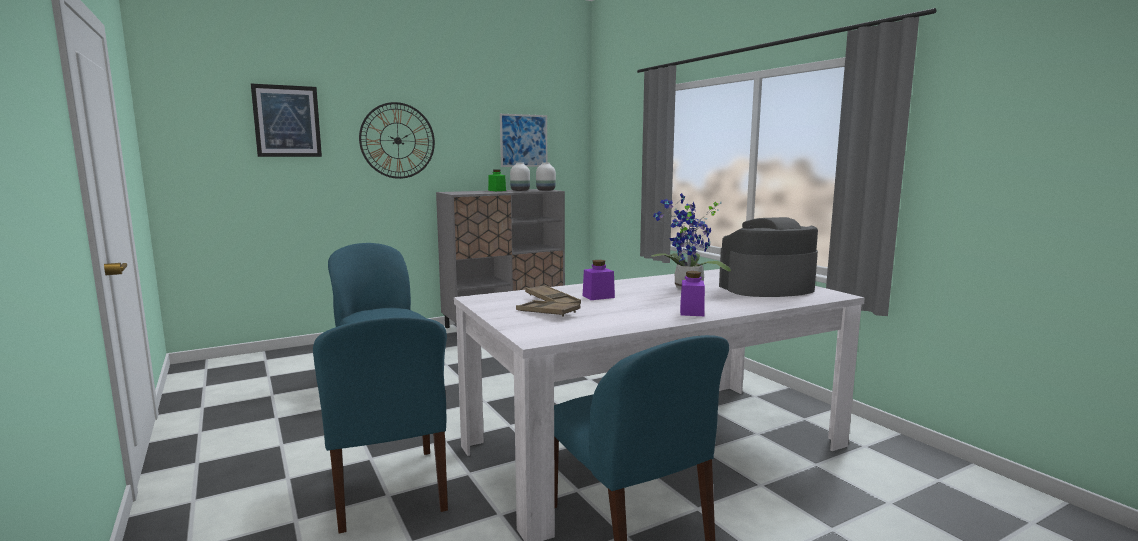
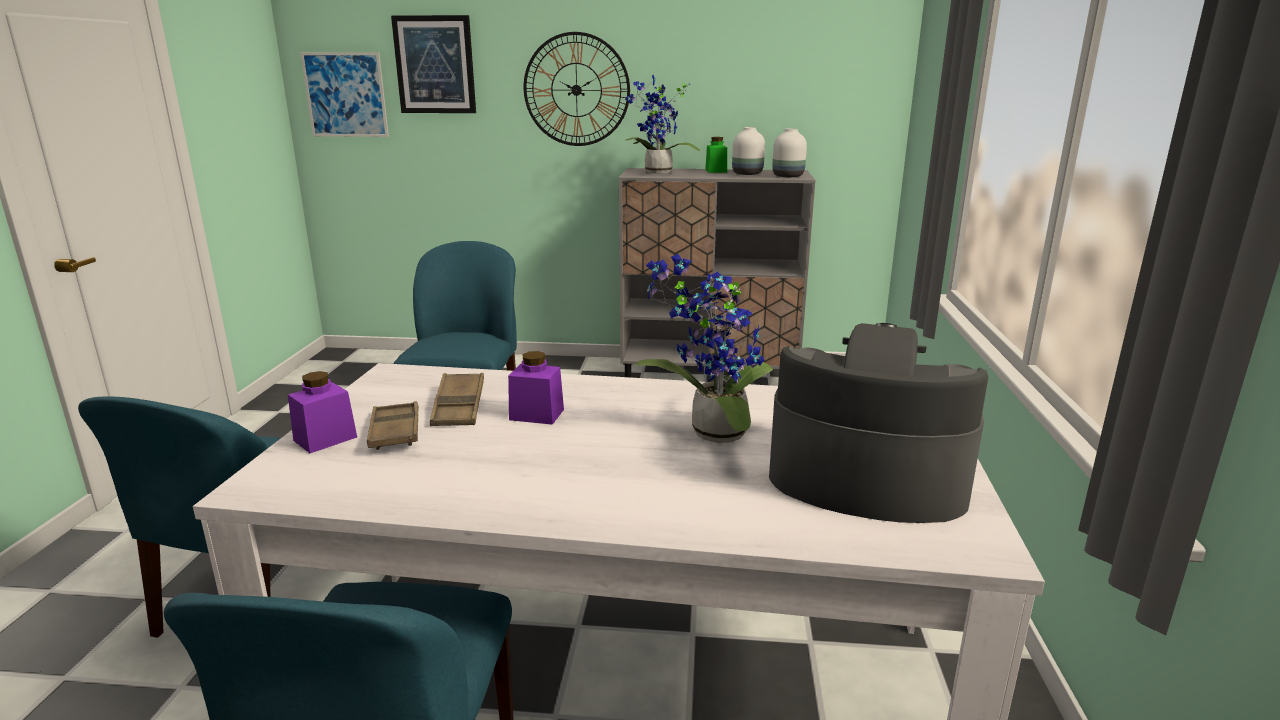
camera: 35 degrees right, 10 degrees up
picture [500,114,547,167] -> picture moved to [300,52,389,137]
purple jar [680,271,705,316] -> purple jar moved to [288,371,357,453]
none -> potted plant [625,75,700,174]

